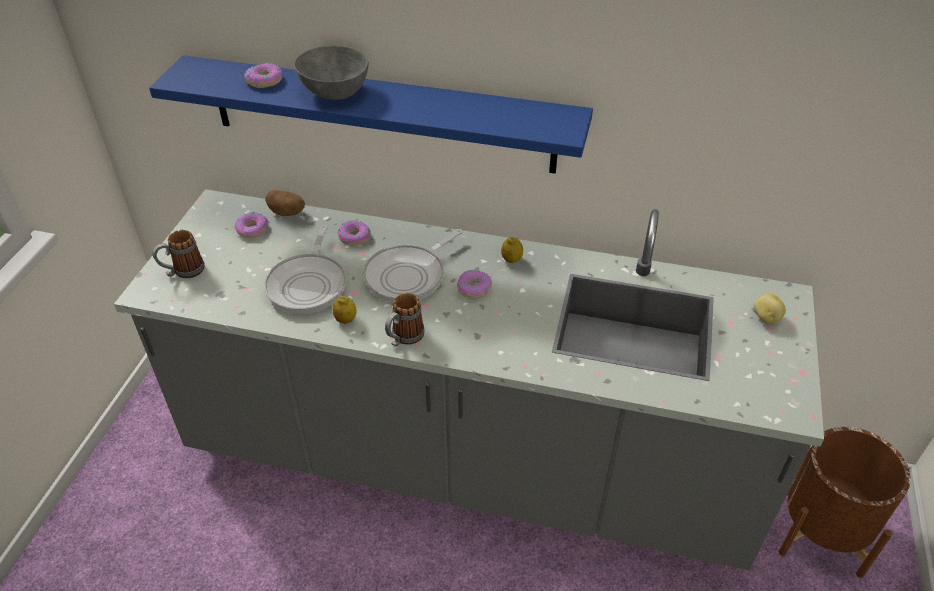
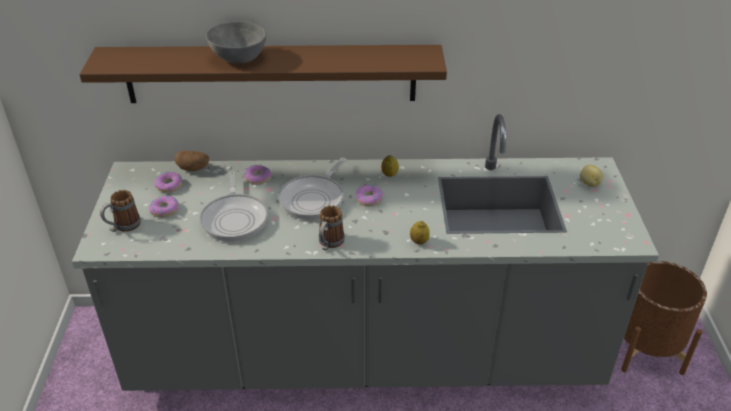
camera: 15 degrees left, 5 degrees down
blue shelf [149,55,593,174] -> brown shelf [79,45,447,103]
donut [244,63,282,88] -> donut moved to [149,195,179,218]
lemon [332,296,357,324] -> lemon moved to [410,221,430,244]

